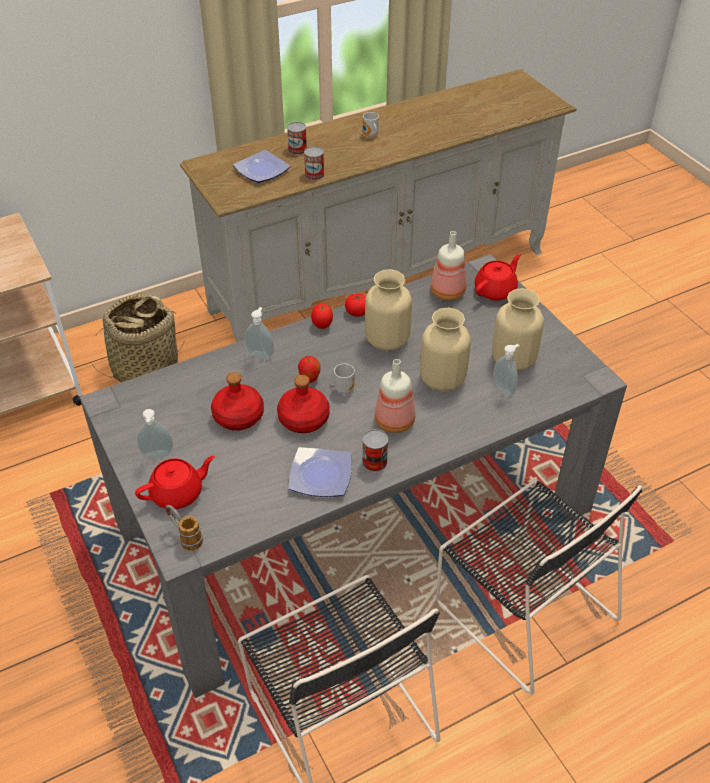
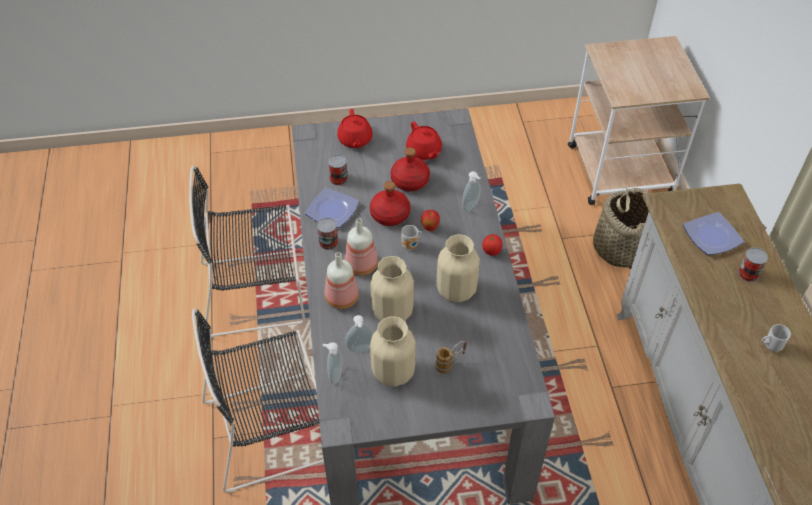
camera: 110 degrees right, 5 degrees up
soap dispenser [137,409,173,459] -> soap dispenser moved to [323,342,342,384]
mug [165,505,203,551] -> mug moved to [435,341,467,374]
can [304,146,324,180] -> can moved to [328,155,348,186]
tomato [345,294,366,317] -> none
bottle [431,231,466,300] -> bottle moved to [325,252,359,309]
red teapot [475,254,521,301] -> red teapot moved to [406,122,442,160]

